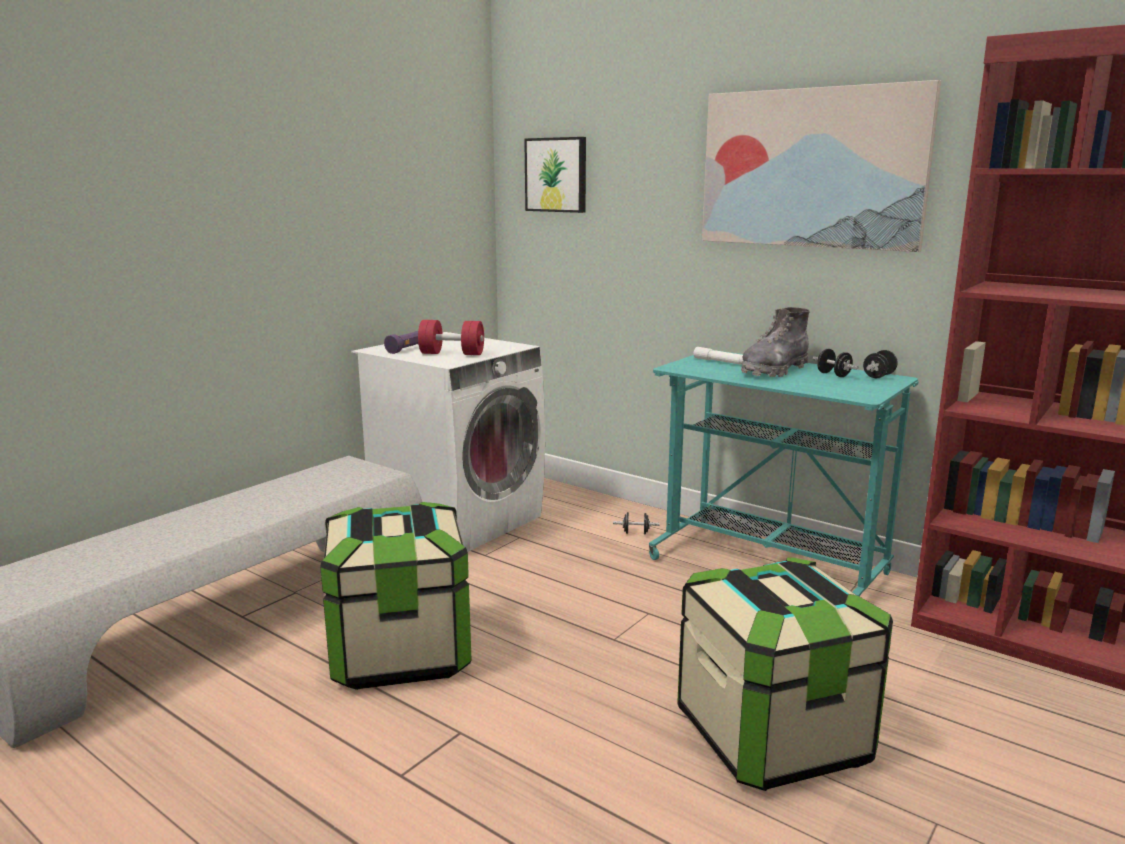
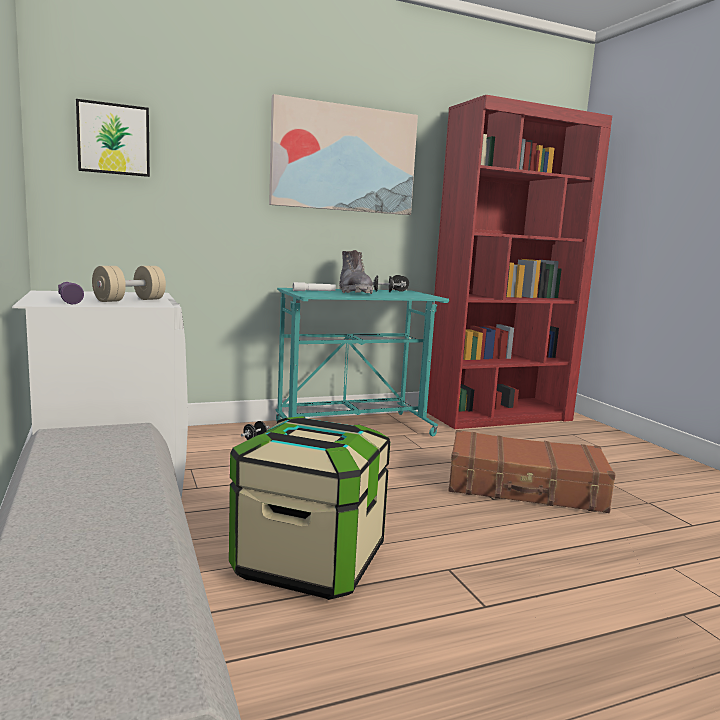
camera: 60 degrees left, 5 degrees down
red dumbbell [418,320,484,355] -> beige dumbbell [92,266,166,302]
storage box [677,557,893,791] -> brown suitcase [448,430,616,513]

